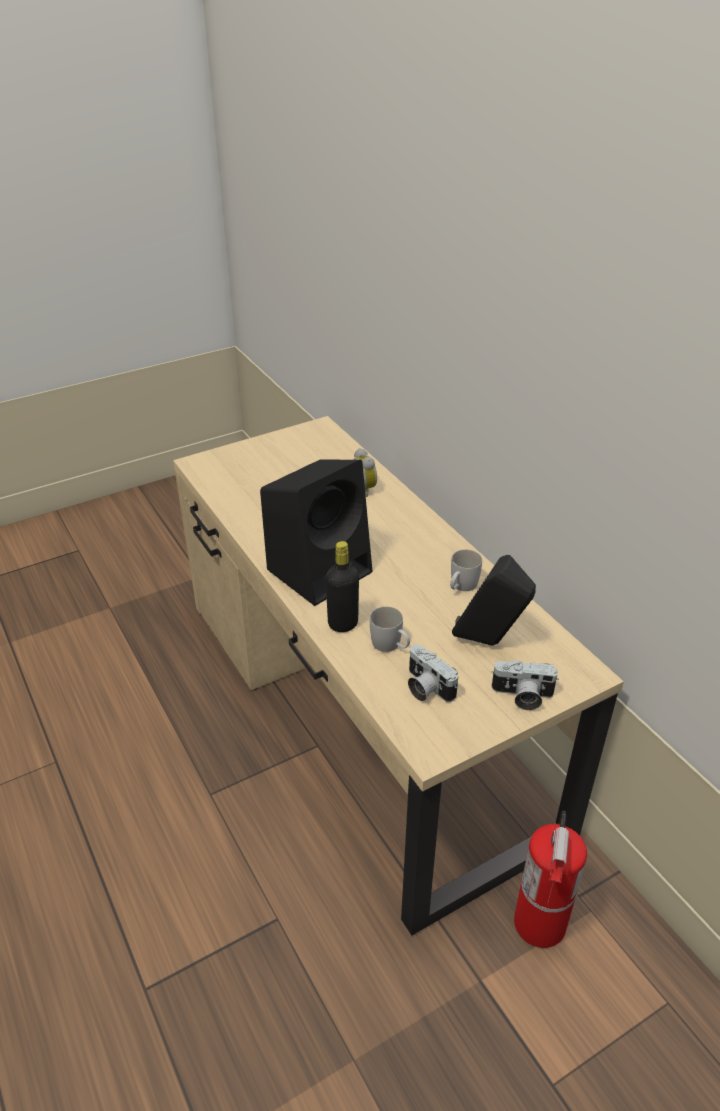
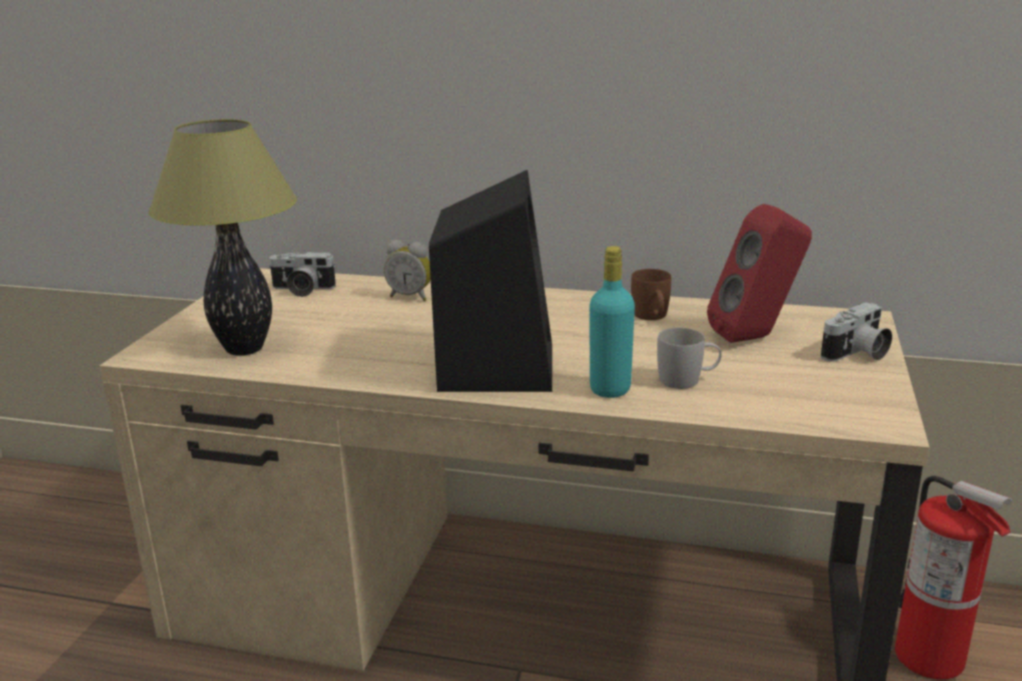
camera: 45 degrees left, 15 degrees down
black bottle [326,541,359,632] -> turquoise bottle [590,246,635,398]
camera [408,644,458,702] -> camera moved to [268,252,336,297]
white mug [450,549,482,591] -> brown mug [631,269,671,320]
black speaker [452,555,536,646] -> red speaker [707,204,812,343]
none -> table lamp [148,119,297,356]

